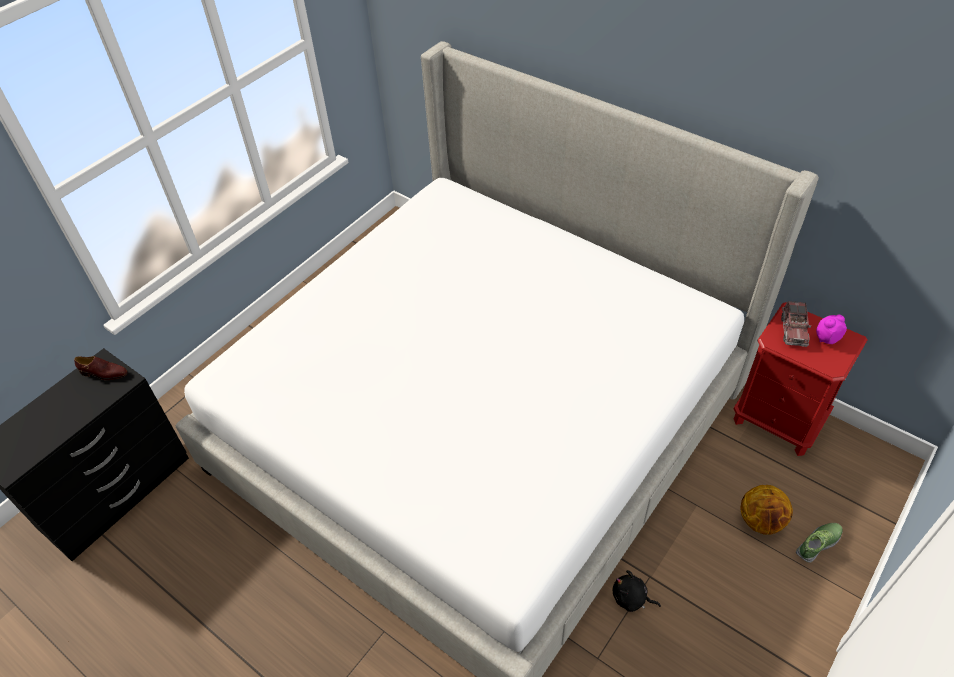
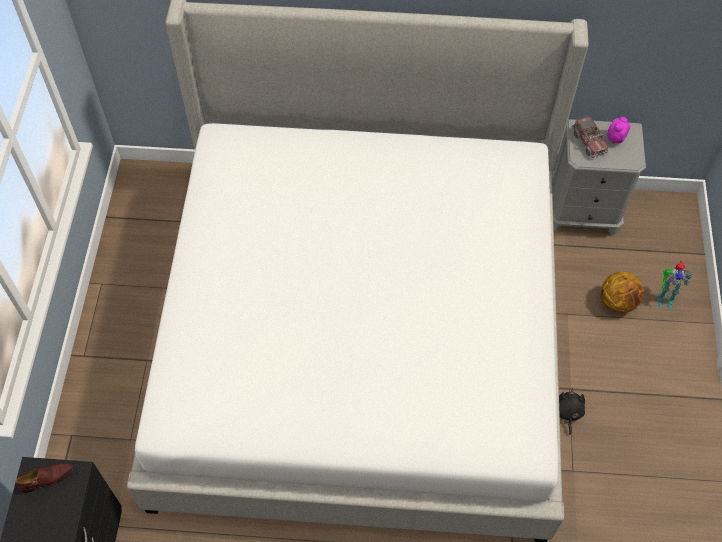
camera: 35 degrees left, 10 degrees up
black plush toy [613,570,661,612] -> black plush toy turned 105 degrees clockwise [559,388,585,435]
red nightstand [734,302,867,456] -> grey nightstand [552,119,646,235]
shoe [796,523,843,563] -> toy robot [658,261,693,310]

